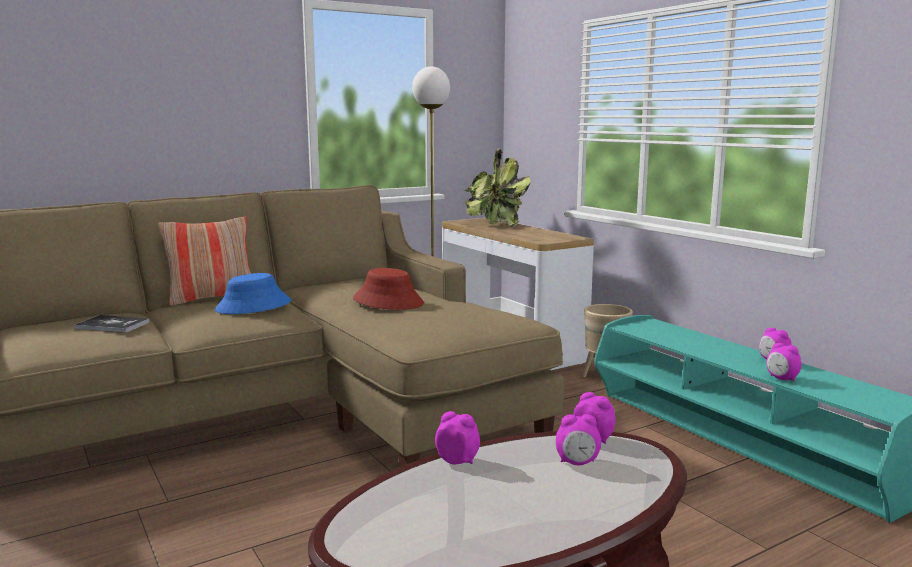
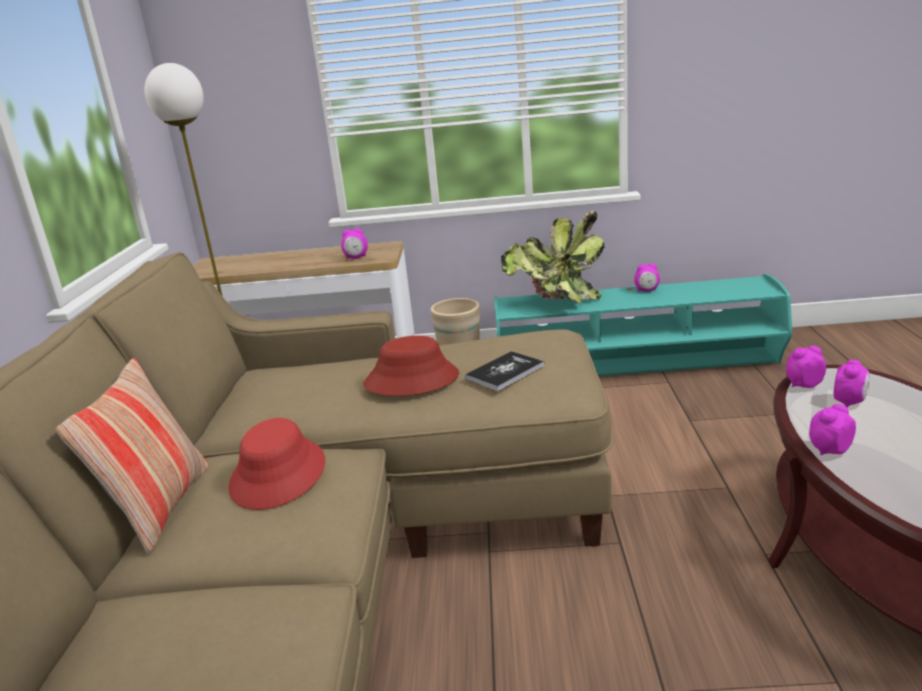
camera: 55 degrees left, 10 degrees up
book [74,315,150,333] -> book moved to [465,351,545,391]
blue hat [215,273,292,314] -> red hat [228,418,325,510]
potted plant [464,149,531,227] -> potted plant moved to [501,211,605,304]
alarm clock [766,343,802,381] -> alarm clock moved to [341,228,368,259]

